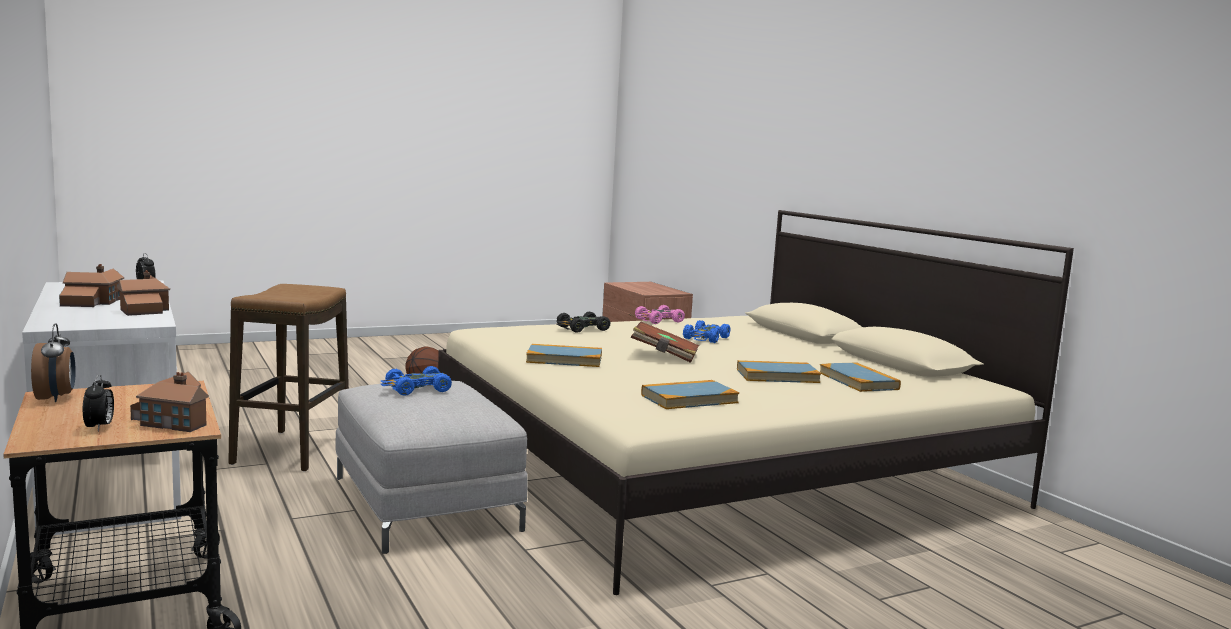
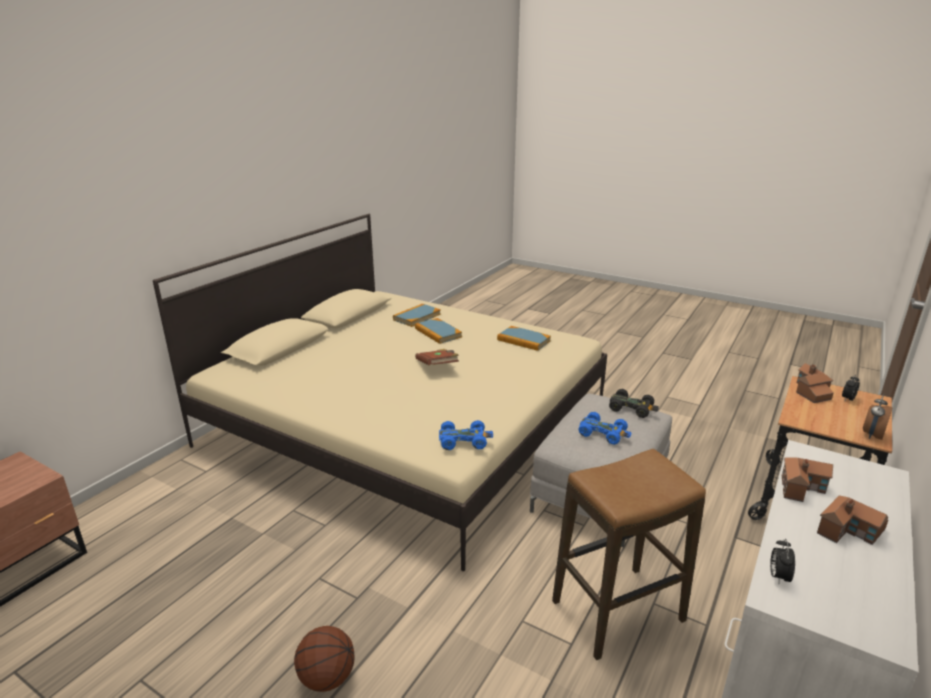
camera: 120 degrees left, 15 degrees up
book [526,344,602,367] -> none
black toy car [556,311,610,333] -> black toy car moved to [609,389,659,418]
pink toy car [635,305,685,324] -> none
blue toy car [683,320,731,343] -> blue toy car moved to [439,420,493,450]

